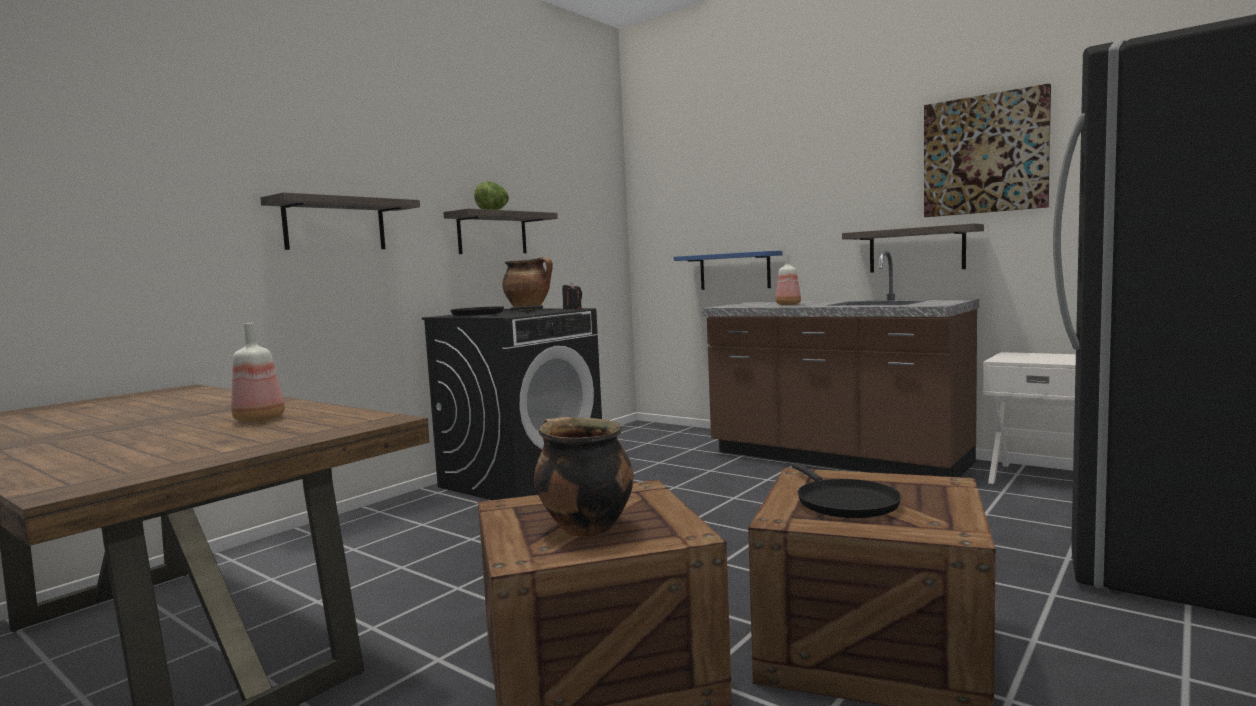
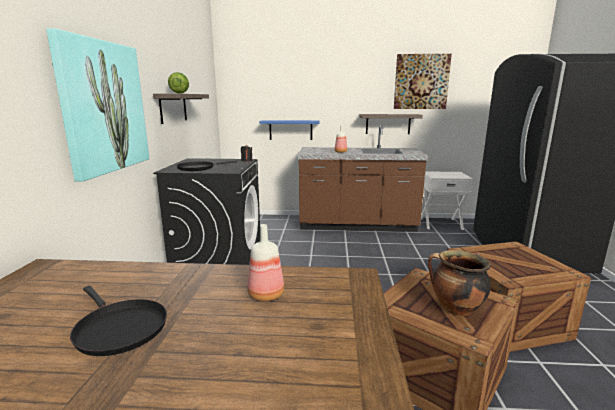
camera: 35 degrees left, 10 degrees up
shelf [260,192,420,250] -> picture [46,28,149,182]
cooking pot [502,257,553,310] -> none
black frying pan [792,463,901,518] -> black frying pan moved to [70,286,167,356]

